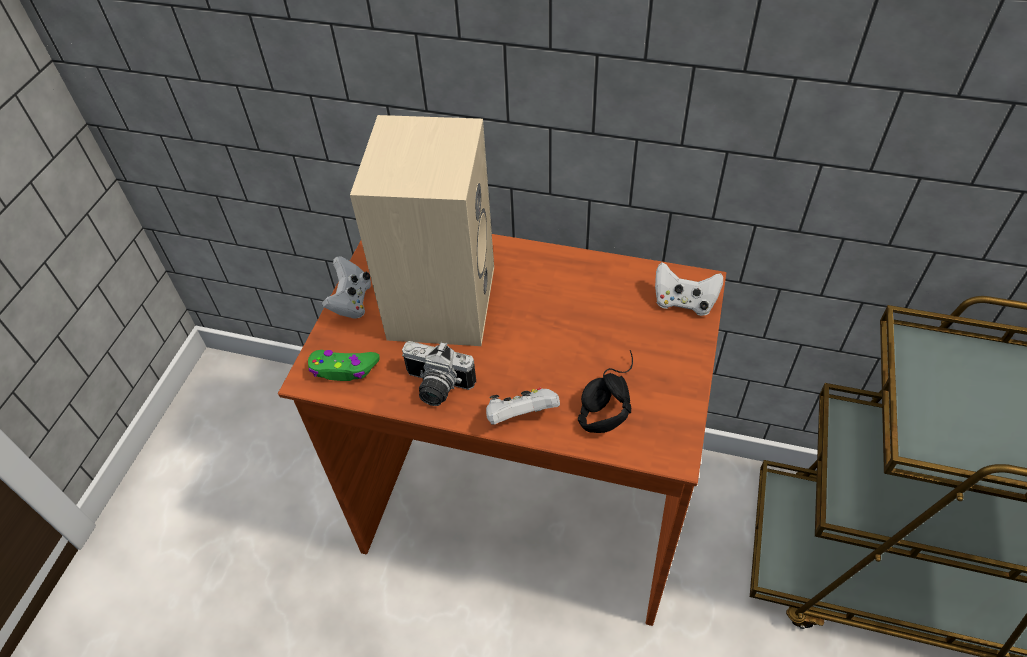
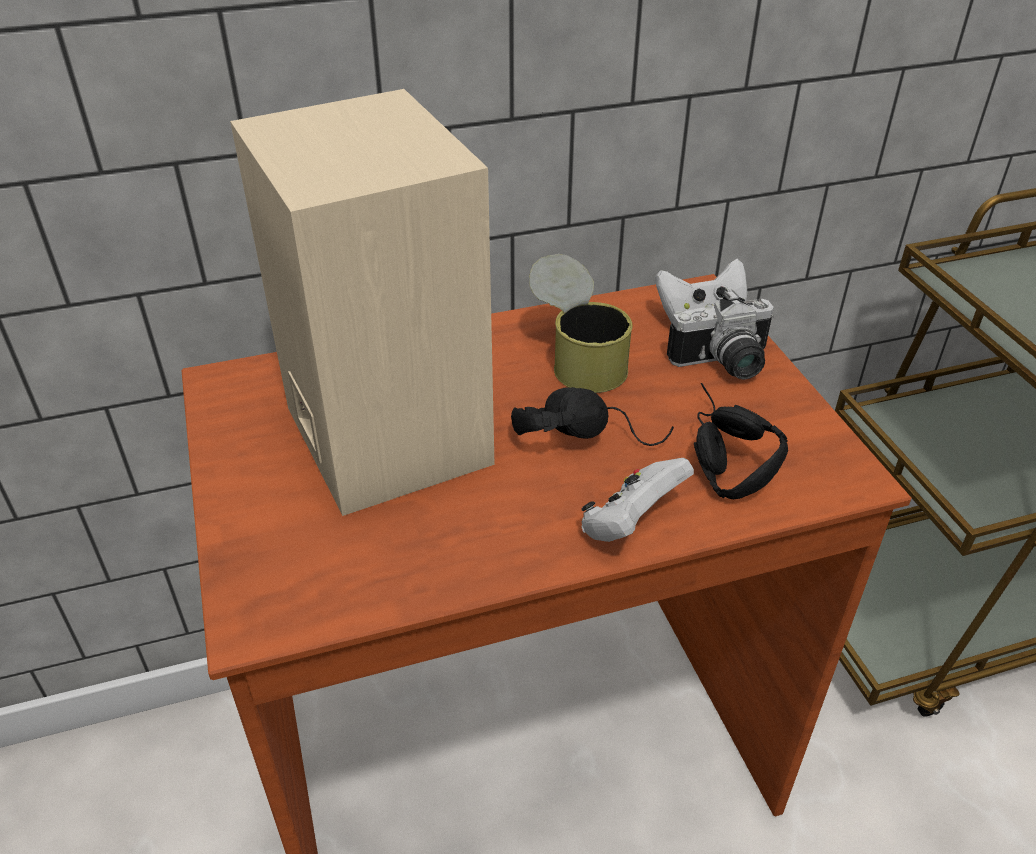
camera: 35 degrees left, 10 degrees down
green game controller [308,350,379,381] -> none
white game controller [322,257,371,319] -> none
camera [402,341,476,406] -> camera moved to [667,289,774,379]
none -> black headphones [511,387,674,446]
none -> can [529,254,633,393]

